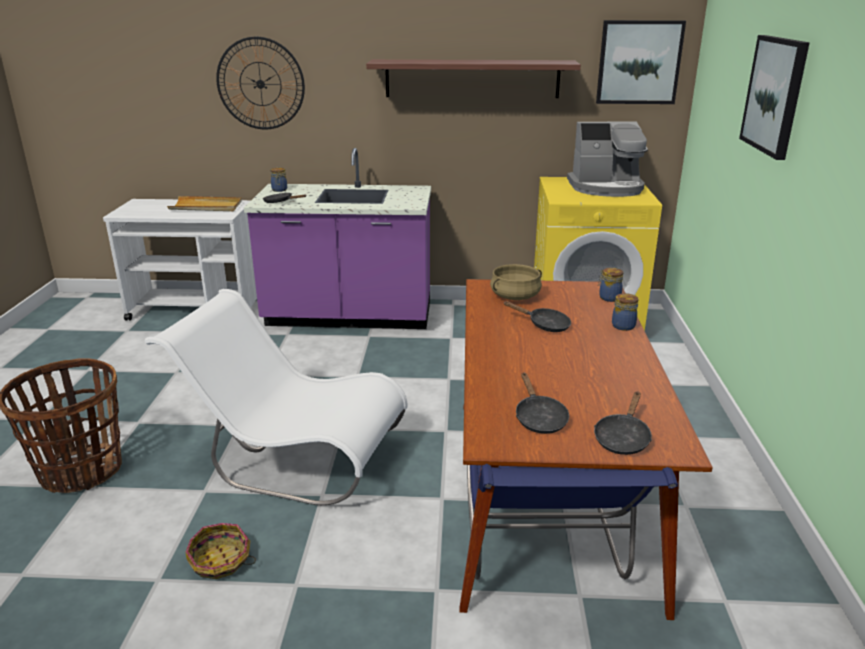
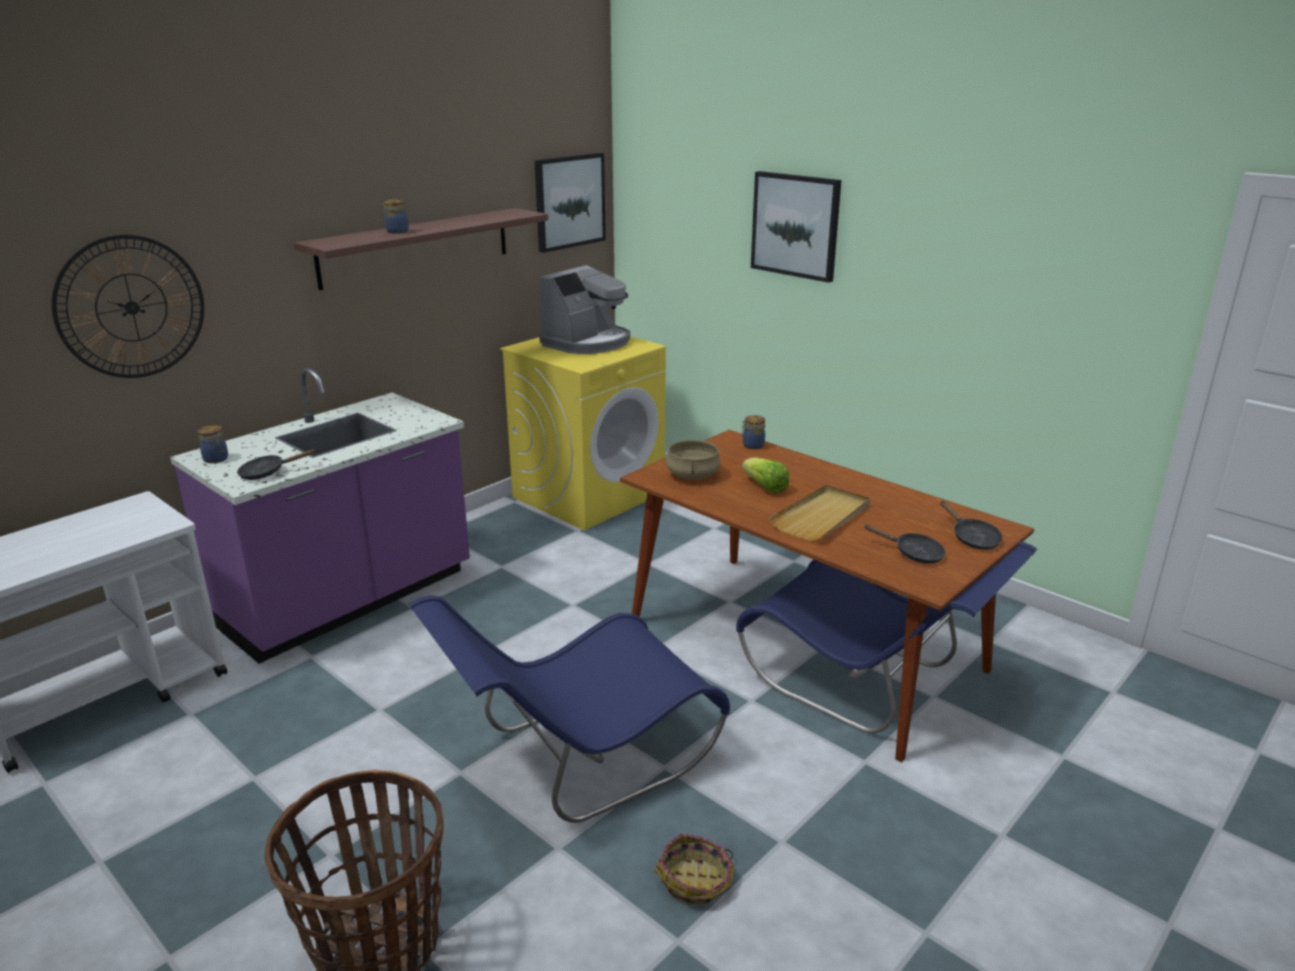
camera: 50 degrees left, 0 degrees up
white chair [144,289,408,505] -> blue chair [408,595,730,823]
beige tray [167,196,242,211] -> beige tray moved to [768,485,870,541]
black frying pan [504,301,571,332] -> lettuce [742,457,789,494]
jar [612,293,639,331] -> jar moved to [383,200,409,234]

